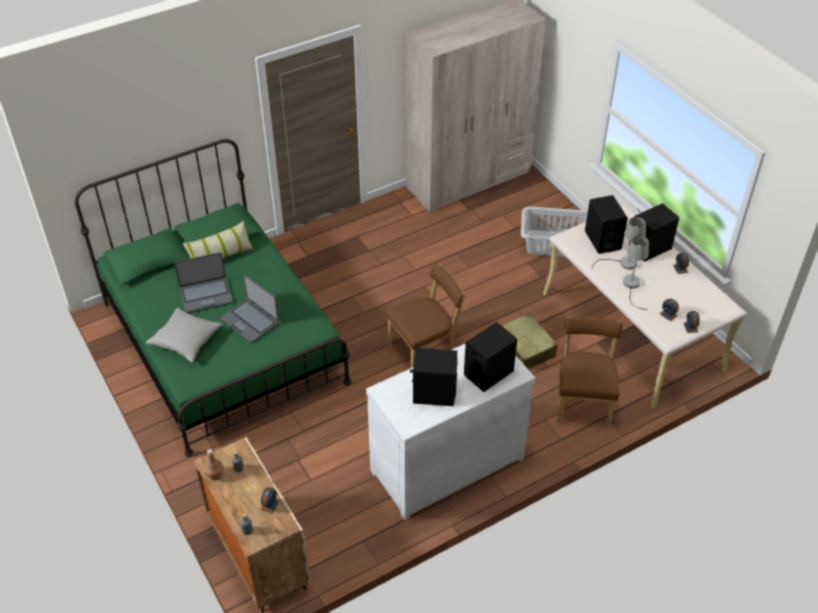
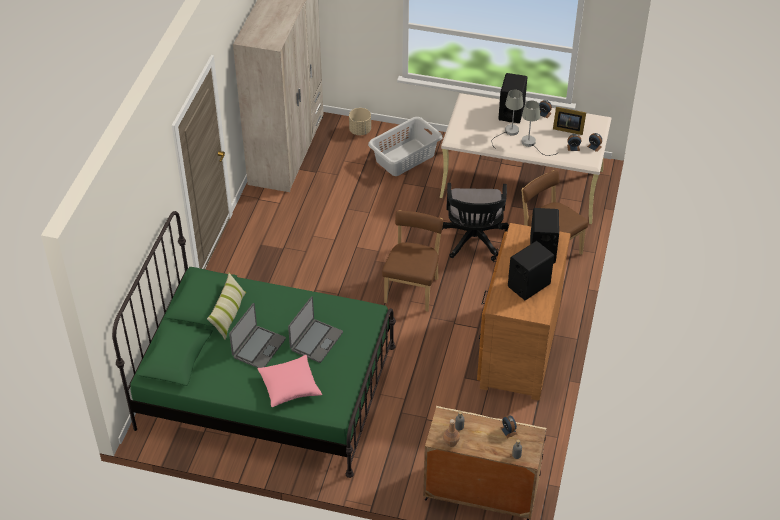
camera: 45 degrees left, 0 degrees up
grey pillow [146,308,222,362] -> pink pillow [258,355,322,407]
laptop [220,274,279,343] -> laptop turned 60 degrees counterclockwise [288,296,343,363]
white dresser [366,343,536,520] -> brown dresser [477,223,571,401]
beige suitcase [502,313,558,369] -> black office chair [442,183,509,261]
black speaker [585,195,628,254] -> none
none -> beige planter [349,108,371,135]
none -> picture frame [553,107,586,135]

